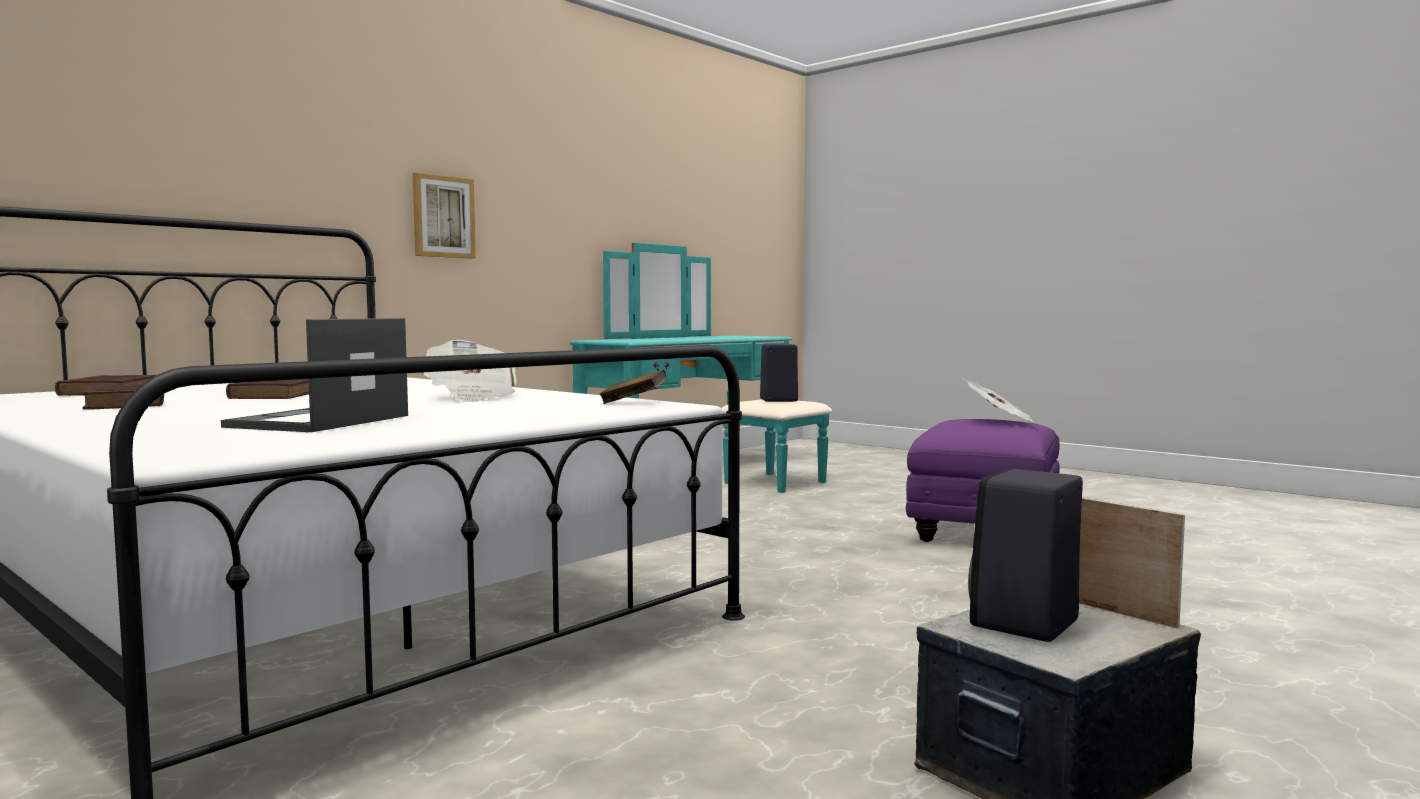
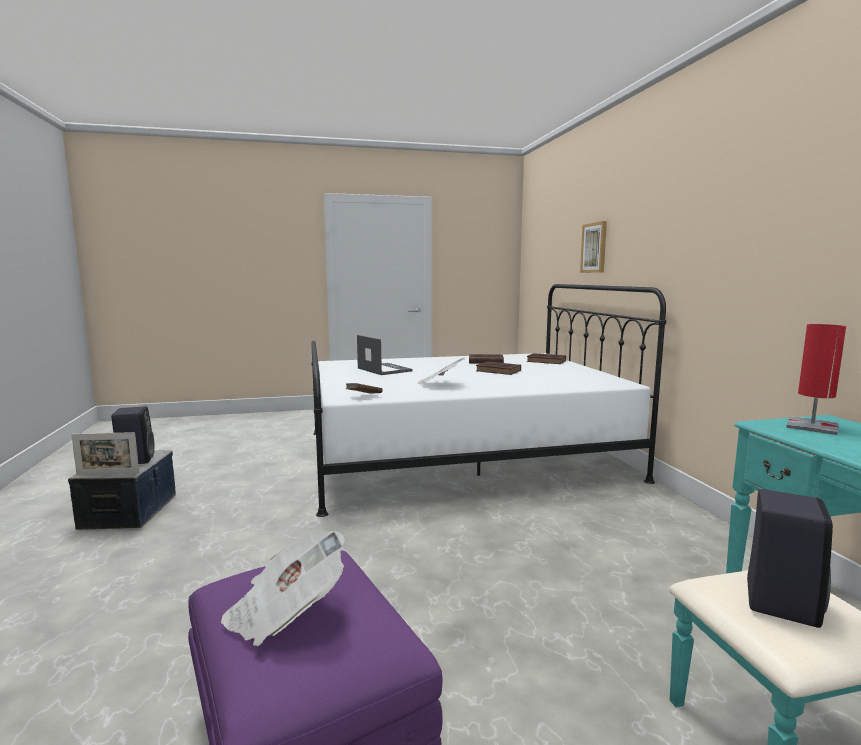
camera: 125 degrees right, 5 degrees up
picture [413,173,476,259] -> picture moved to [580,221,607,273]
none -> red table lamp [786,324,846,435]

